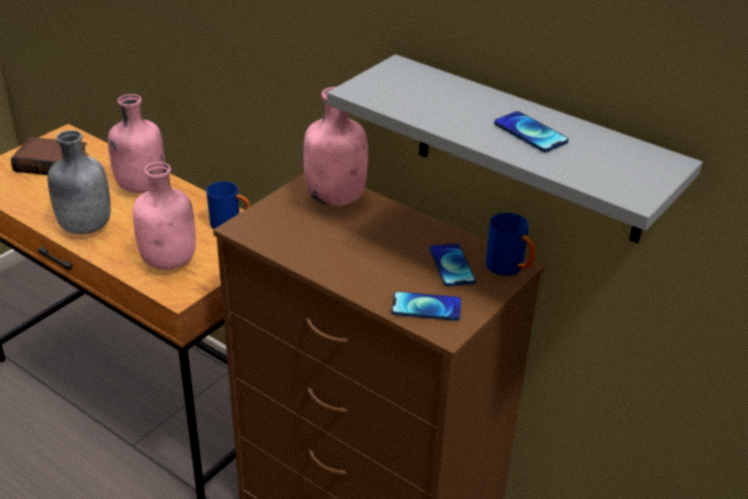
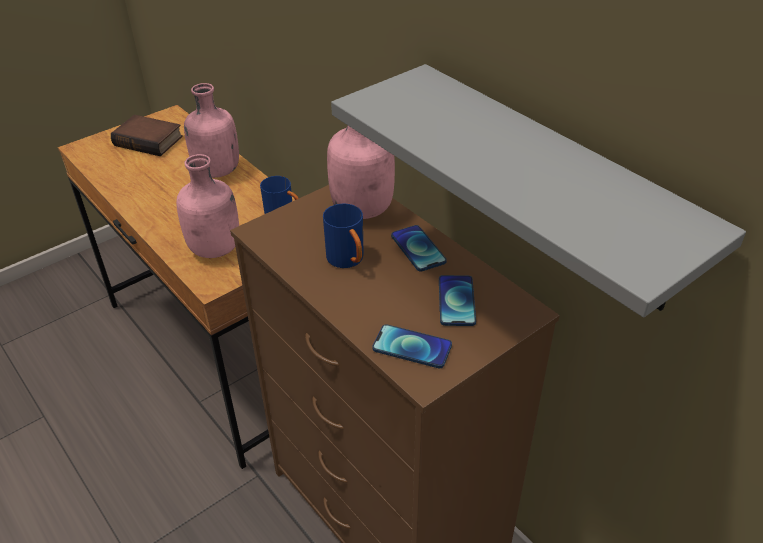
camera: 15 degrees right, 5 degrees up
grey bottle [48,130,111,234] -> none
blue mug [486,213,536,276] -> blue mug moved to [323,204,364,268]
phone [494,111,569,152] -> phone moved to [391,225,447,272]

